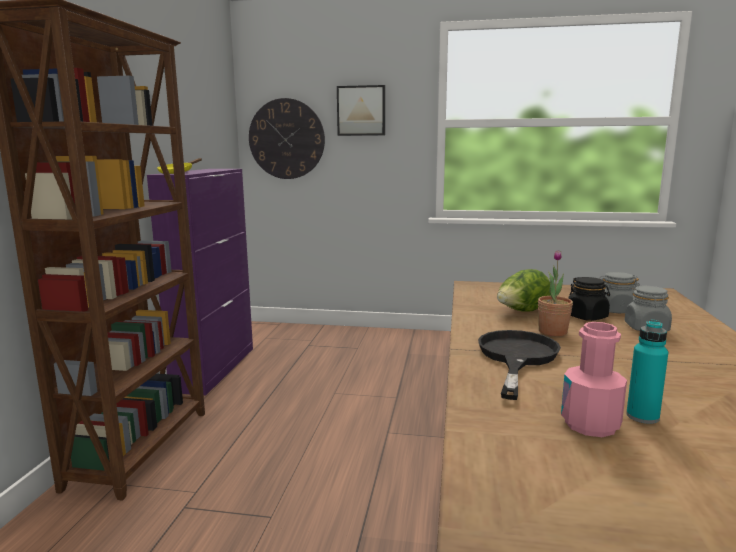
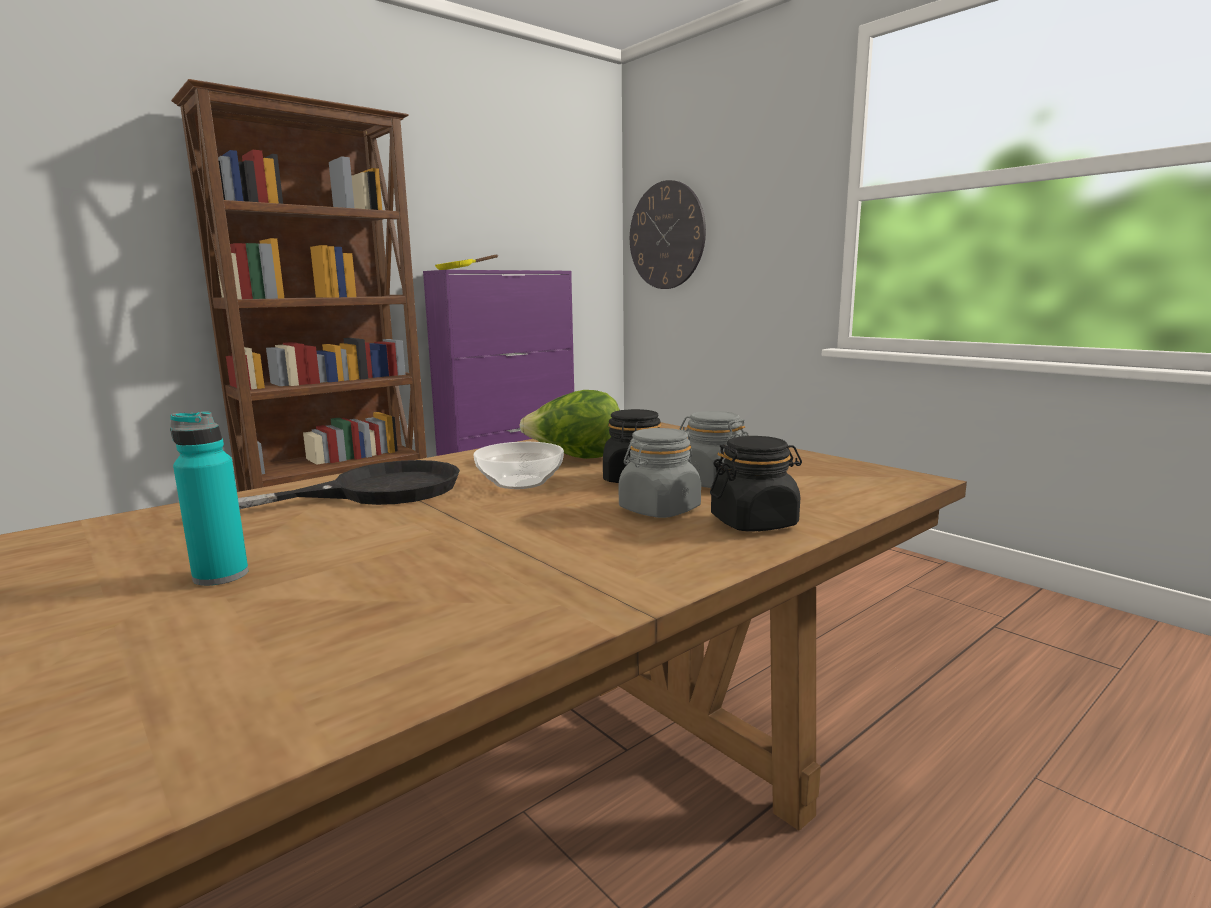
camera: 40 degrees right, 0 degrees up
picture [337,85,385,136] -> none
potted plant [538,250,573,336] -> bowl [474,442,564,489]
pink bottle [561,322,627,437] -> none
none -> black jar [710,436,802,532]

